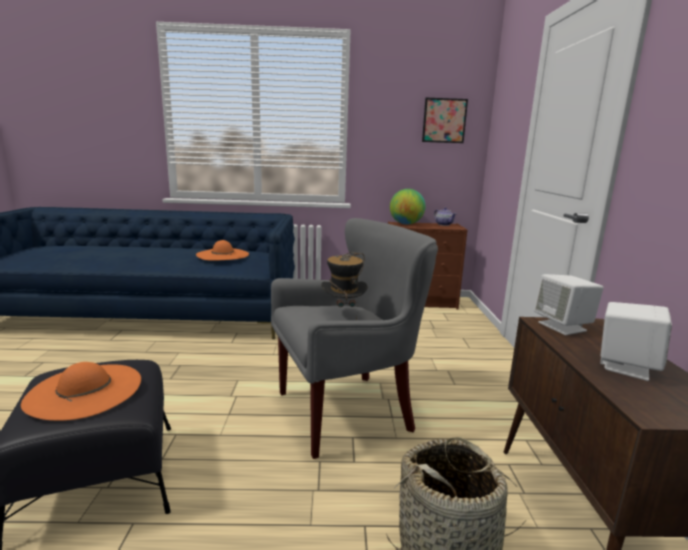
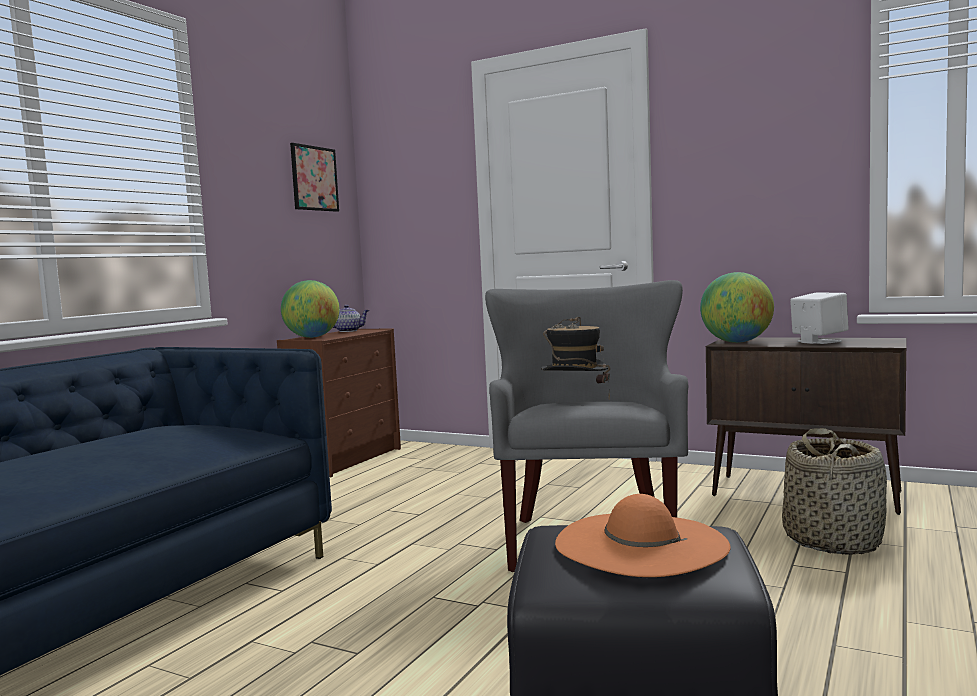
camera: 60 degrees left, 10 degrees down
orange hat [196,240,249,261] -> none
white speaker [534,274,604,335] -> globe [700,272,774,343]

